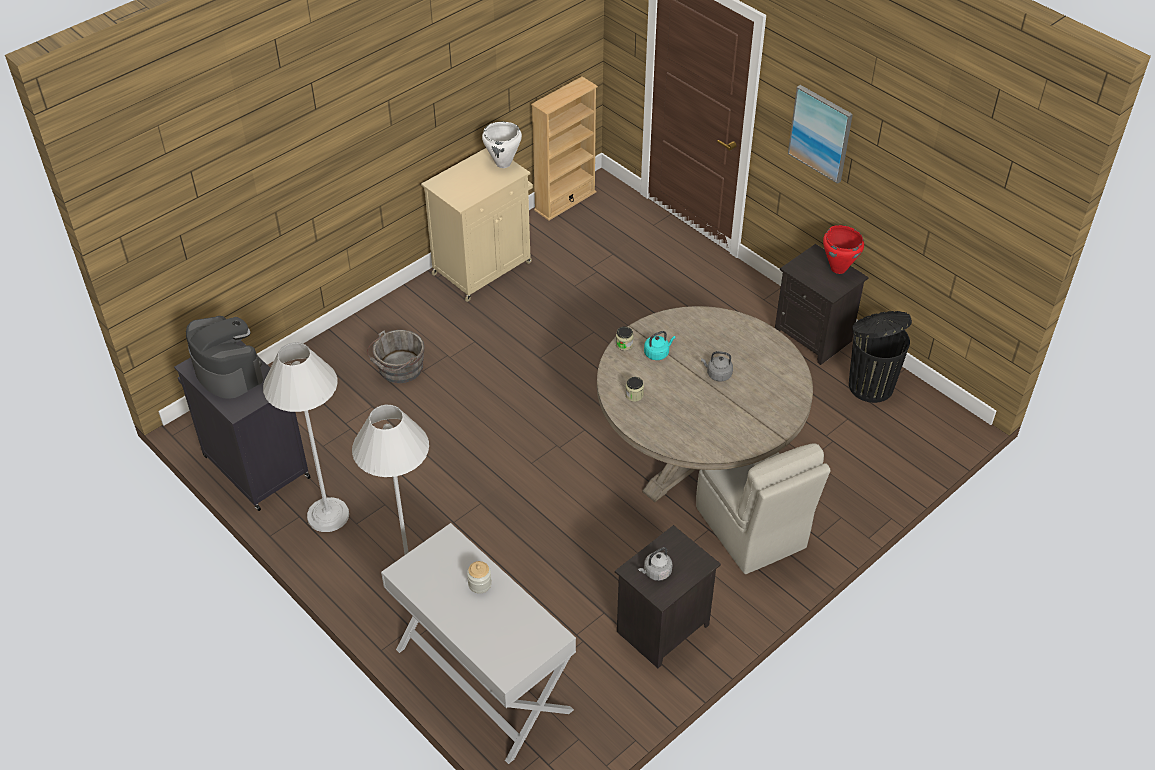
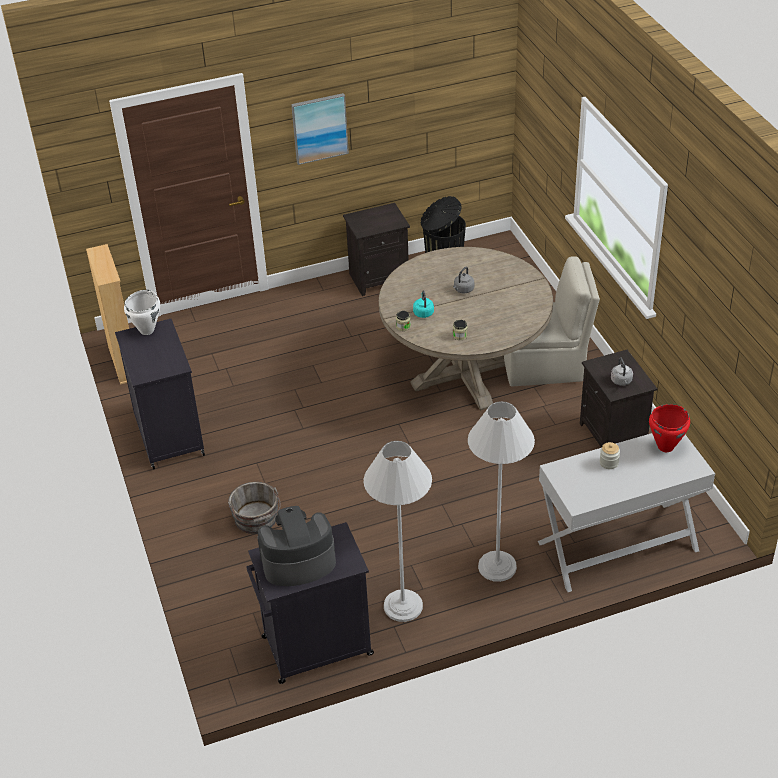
camera: 65 degrees left, 5 degrees down
beige cabinet [421,148,533,302] -> black cabinet [115,319,205,470]
red cooking pot [823,225,864,274] -> red cooking pot moved to [649,404,690,452]

